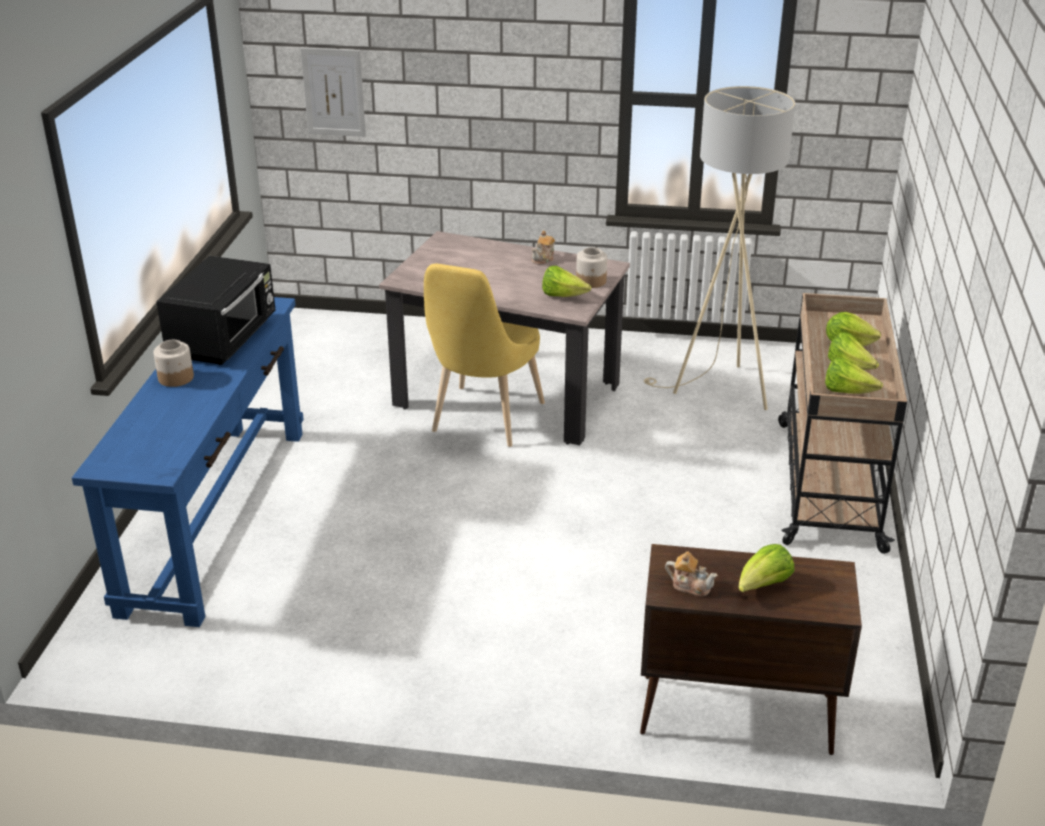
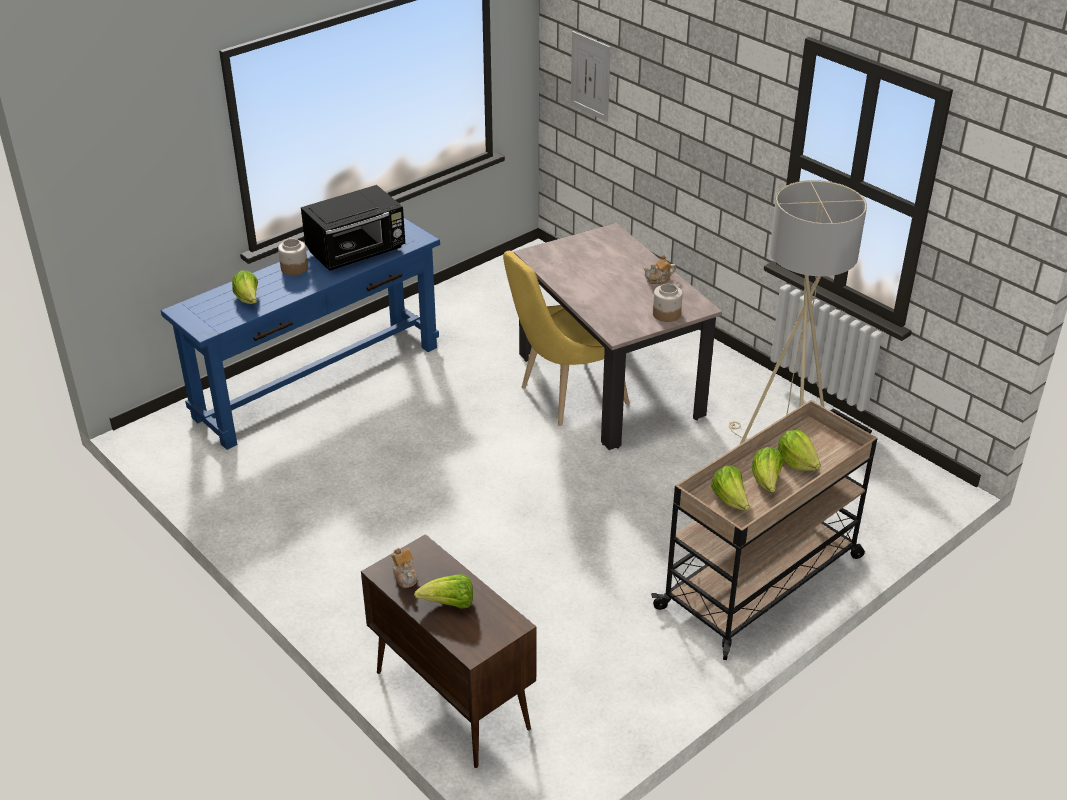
camera: 40 degrees right, 5 degrees up
lettuce [542,266,591,297] -> lettuce moved to [232,270,258,304]

